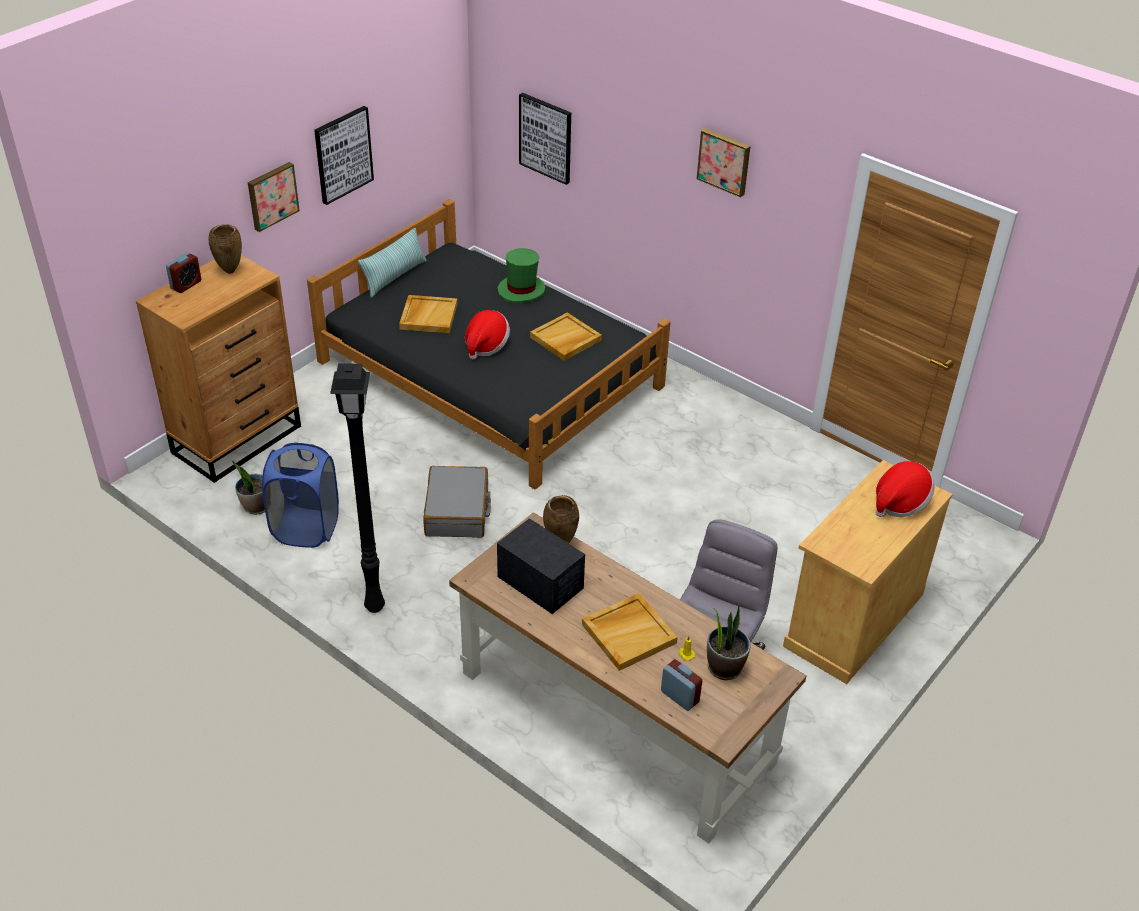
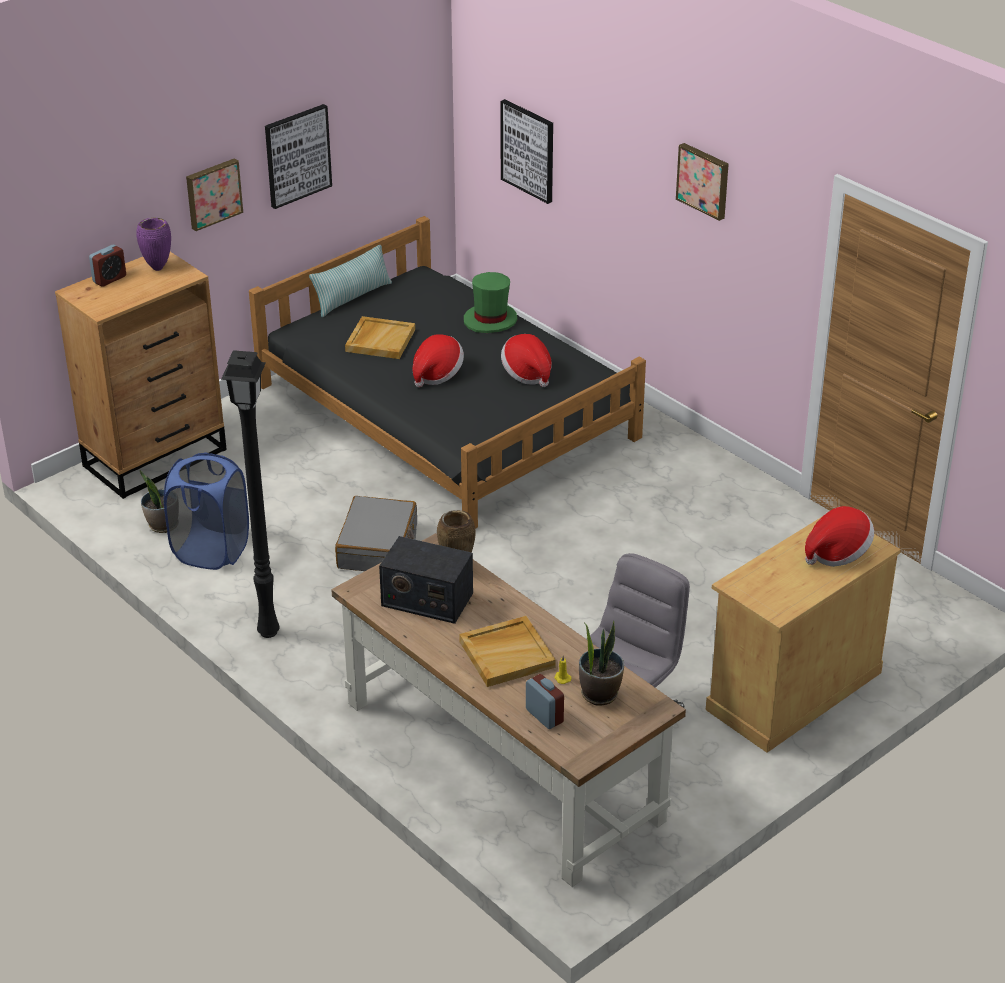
camera: 10 degrees right, 5 degrees down
brown vase [208,224,242,274] -> purple vase [137,218,171,271]
radio [497,518,585,614] -> radio turned 150 degrees clockwise [379,536,473,624]
beige tray [530,312,602,361] -> hat [501,334,552,387]

